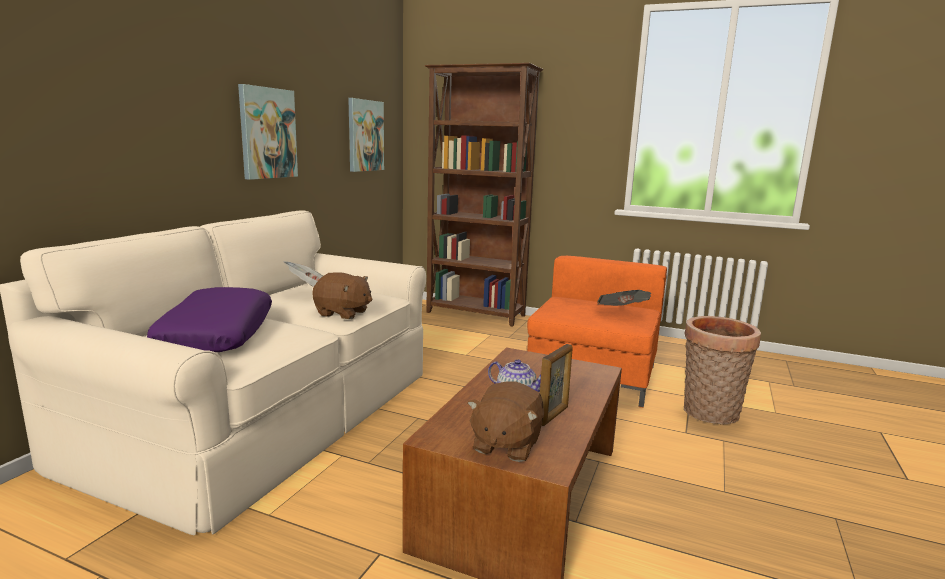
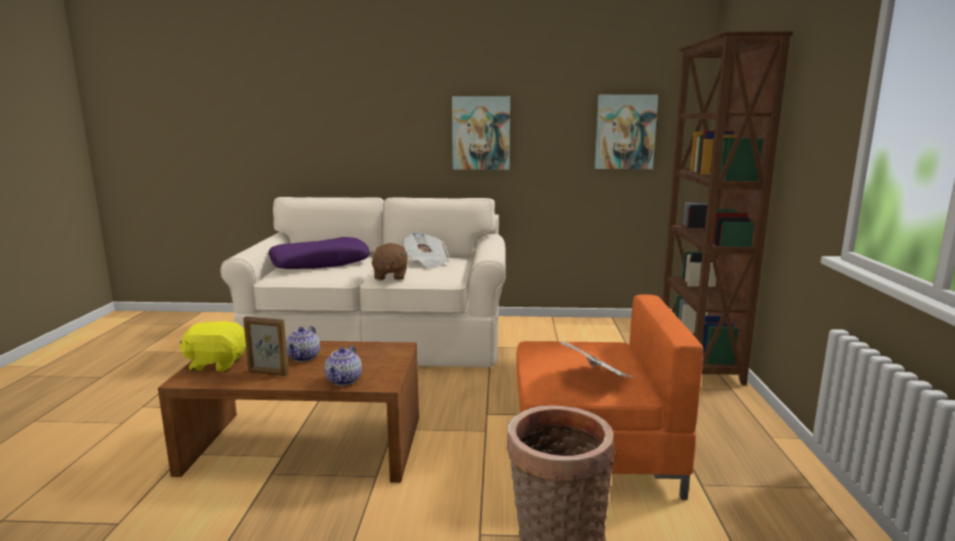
camera: 70 degrees right, 0 degrees up
brown plush toy [467,381,544,462] -> yellow plush toy [180,321,246,371]
none -> teapot [325,346,362,386]

